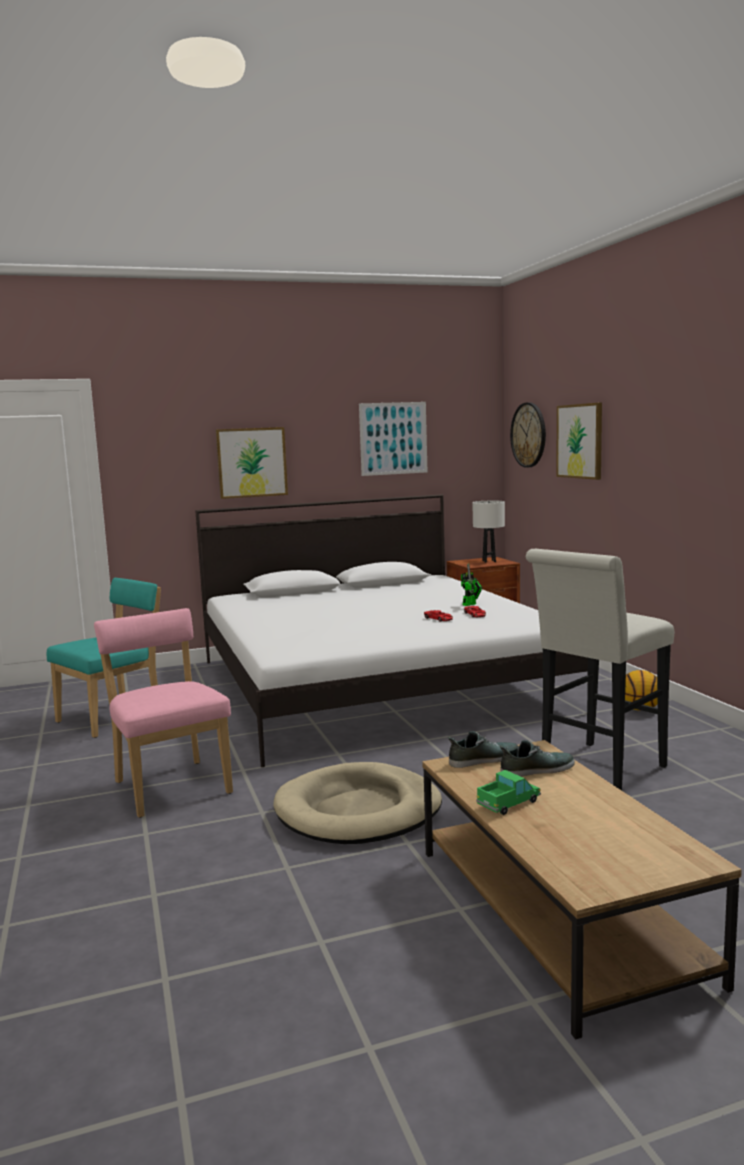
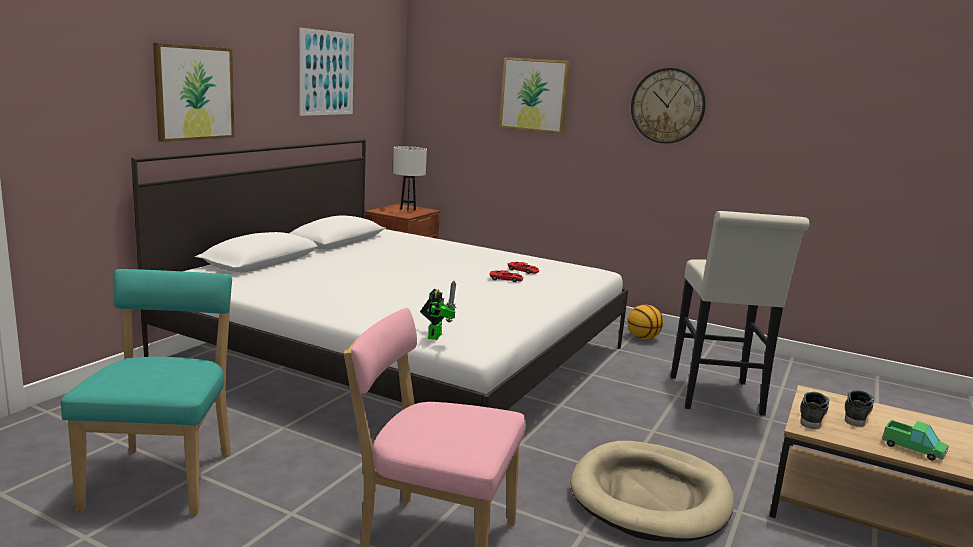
camera: 45 degrees left, 5 degrees up
toy robot [461,564,482,606] -> toy robot moved to [420,281,457,340]
toy truck [476,770,541,815] -> toy truck turned 120 degrees clockwise [882,420,949,461]
wall clock [510,402,546,468] -> wall clock moved to [631,68,706,144]

